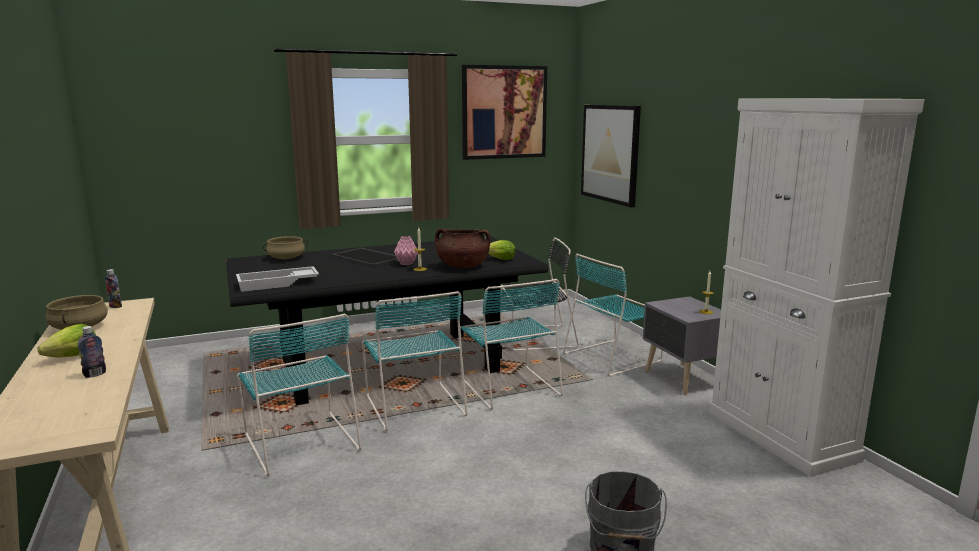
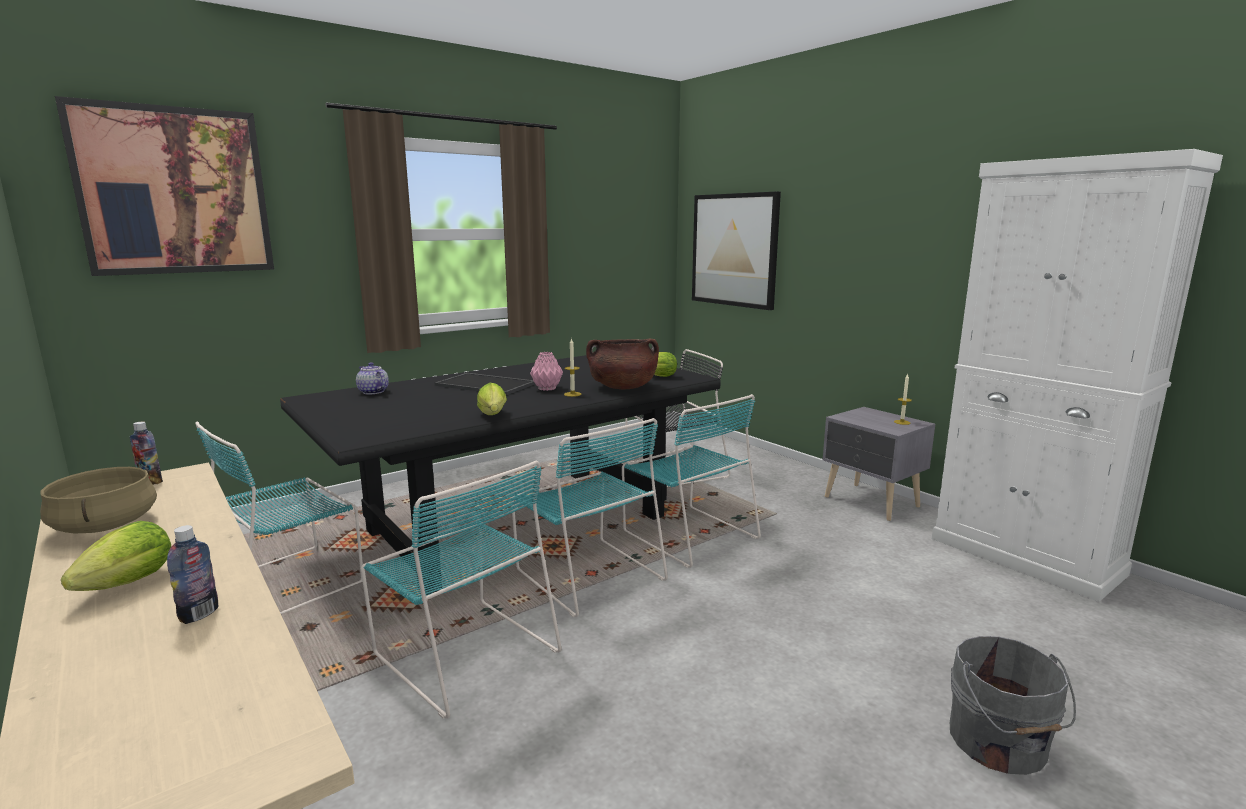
camera: 15 degrees left, 0 degrees up
white tray [236,266,319,292] -> none
beige cooking pot [263,236,308,259] -> teapot [356,362,389,394]
picture [462,65,547,160] -> picture moved to [55,96,274,276]
turquoise chair [563,253,663,377] -> turquoise chair moved to [196,421,363,614]
none -> lettuce [477,383,507,415]

